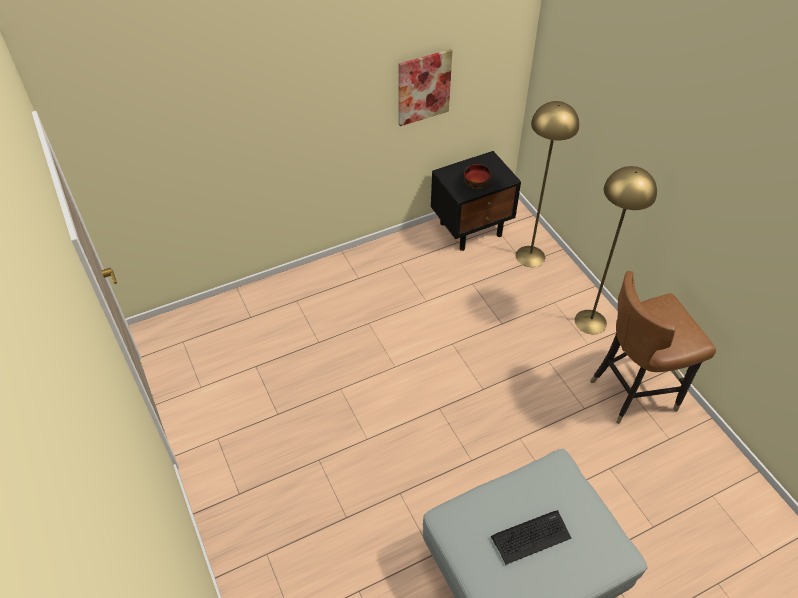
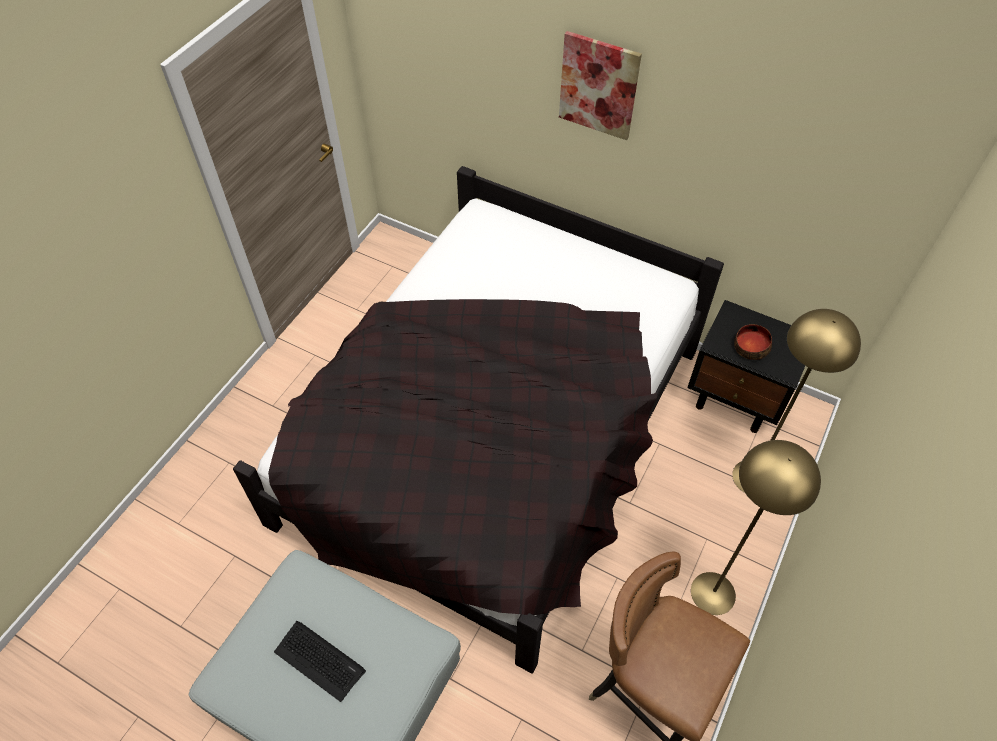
camera: 55 degrees right, 5 degrees up
picture [399,49,452,126] -> picture moved to [559,31,642,140]
none -> black bed [233,166,724,673]

